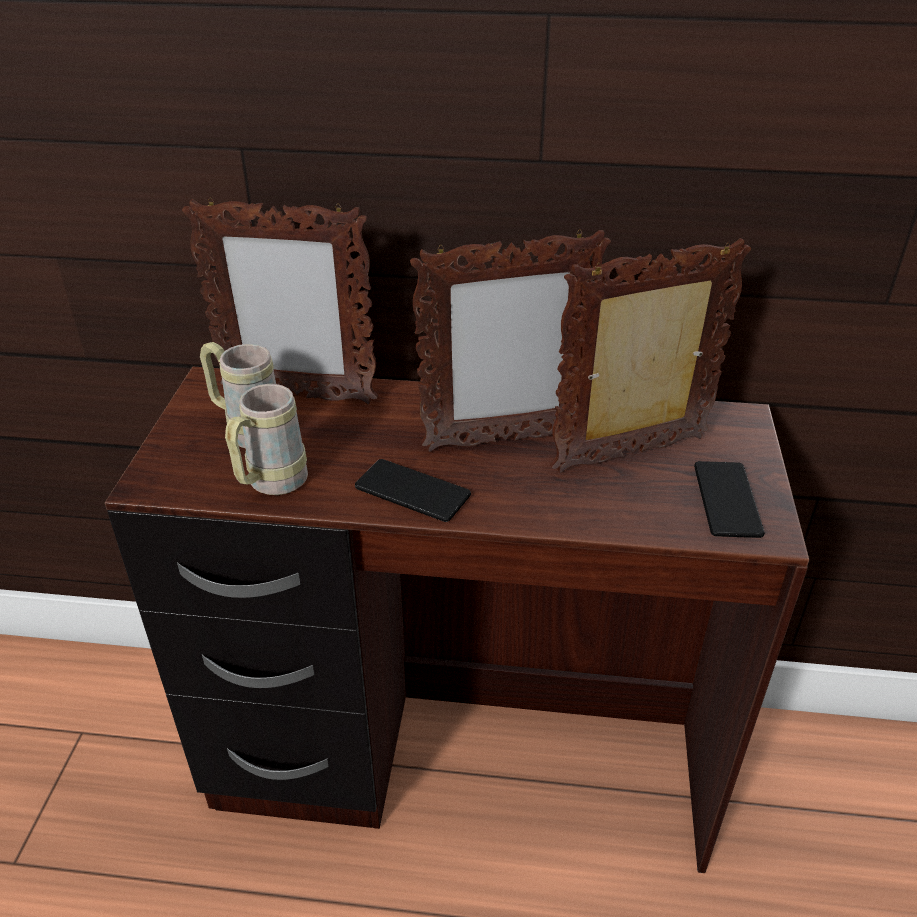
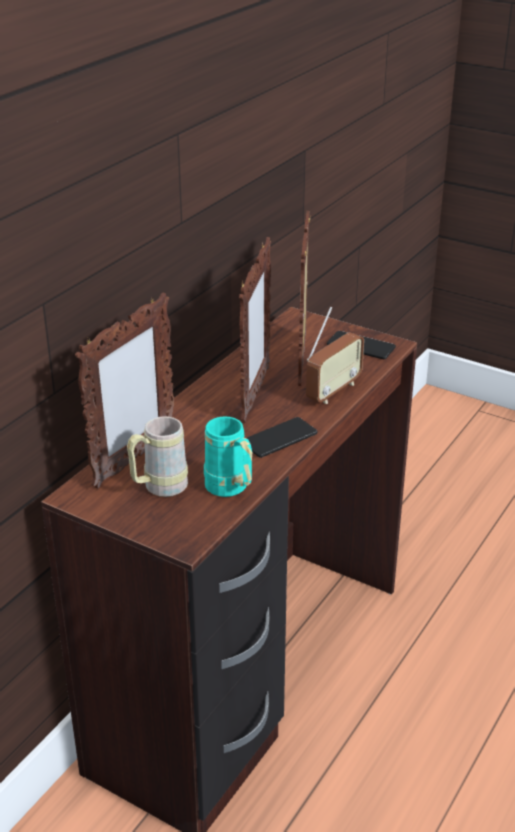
camera: 65 degrees left, 5 degrees down
beige mug [225,384,308,495] -> turquoise mug [204,416,252,497]
none -> radio [306,307,364,404]

